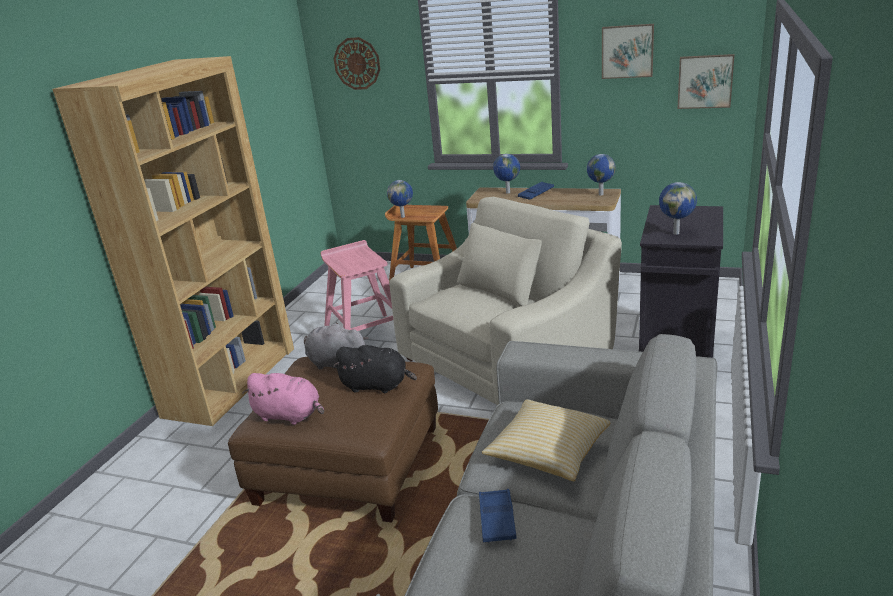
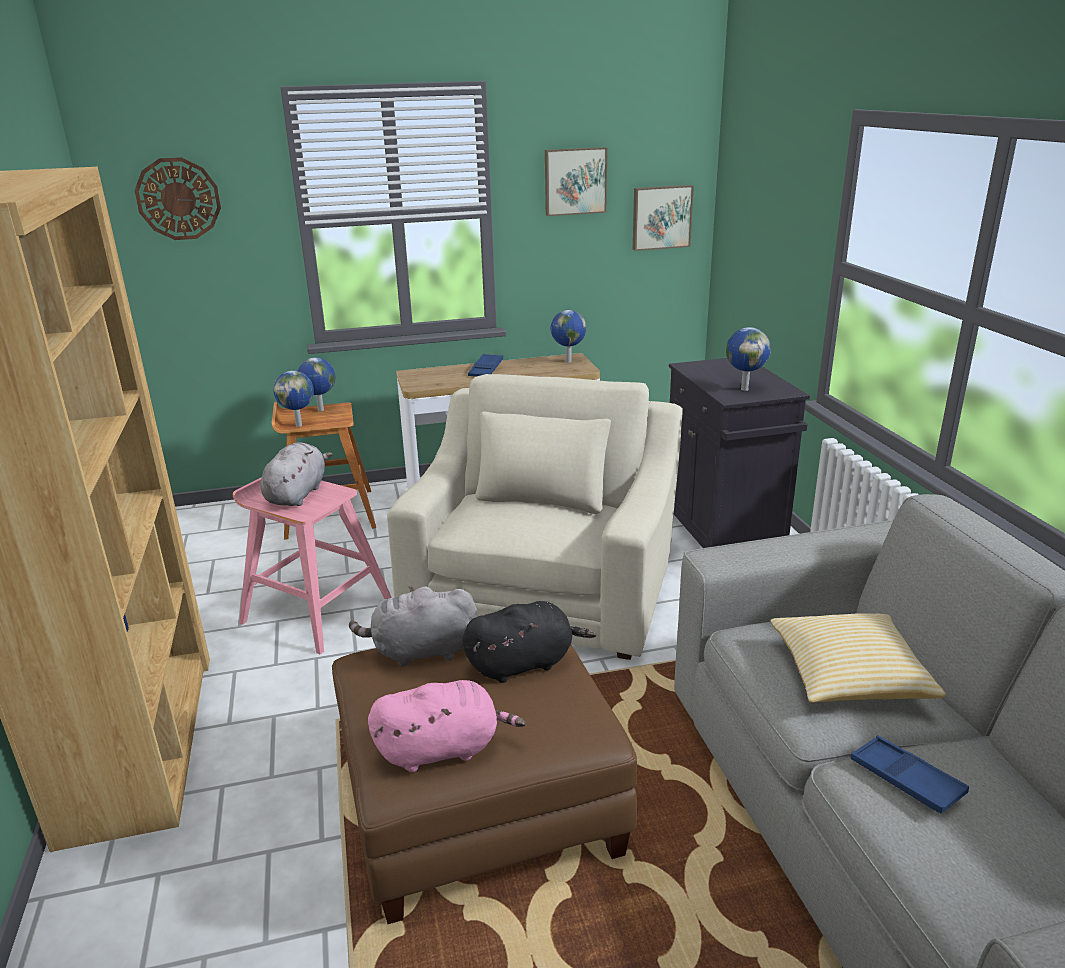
camera: 35 degrees left, 0 degrees up
globe [493,154,520,193] -> globe moved to [298,357,335,411]
none -> grey plush toy [261,442,332,506]

